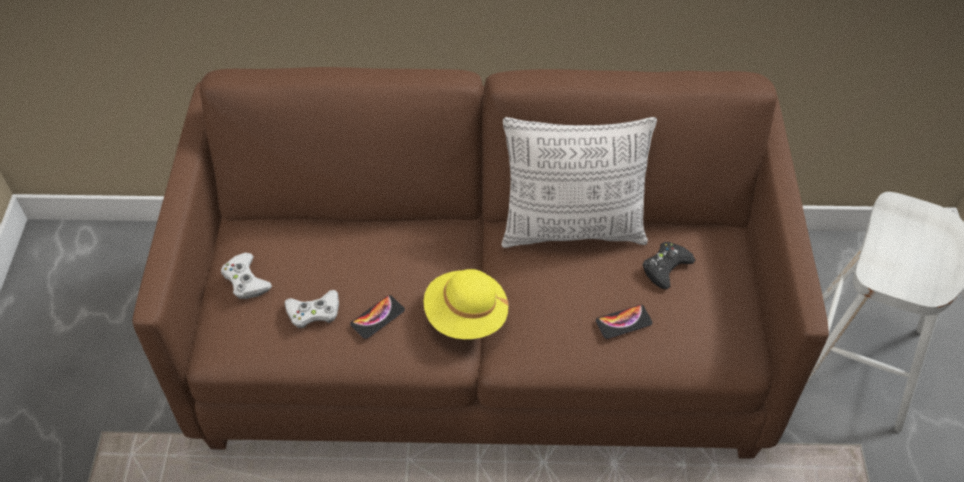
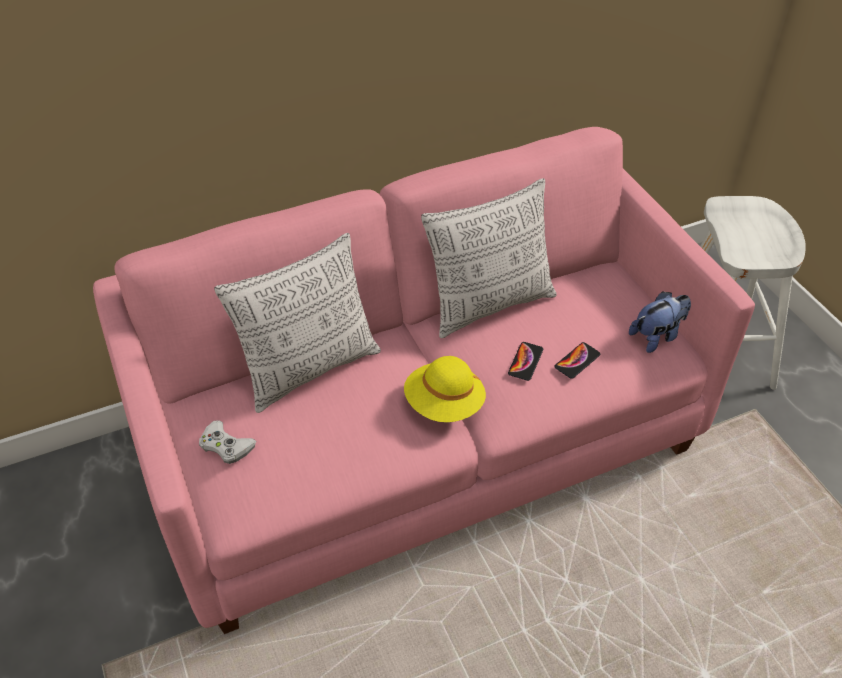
camera: 25 degrees left, 5 degrees down
brown sofa [133,67,829,459] -> pink sofa [93,127,755,634]
white game controller [284,290,339,328] -> none
phone [350,295,405,339] -> phone moved to [508,342,543,381]
black game controller [643,242,695,289] -> none
none -> pillow [214,233,381,413]
none -> plush toy [629,292,691,353]

